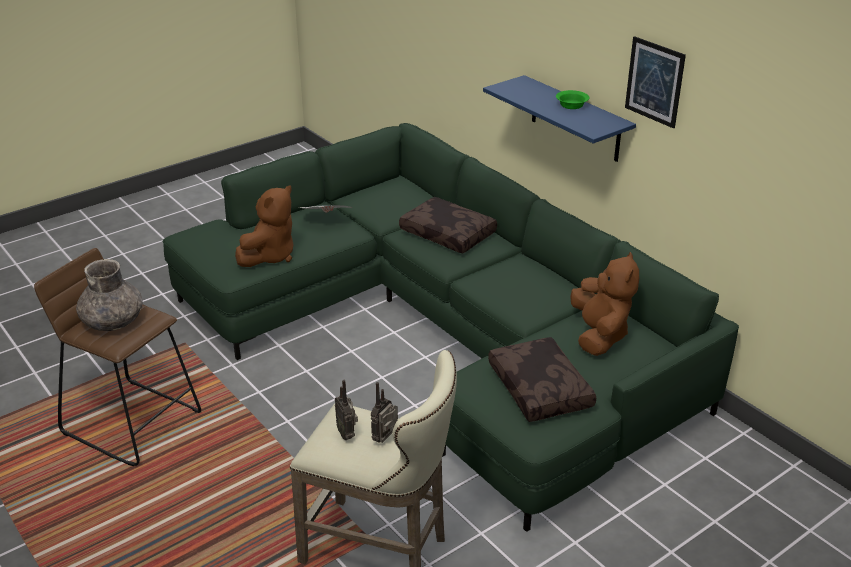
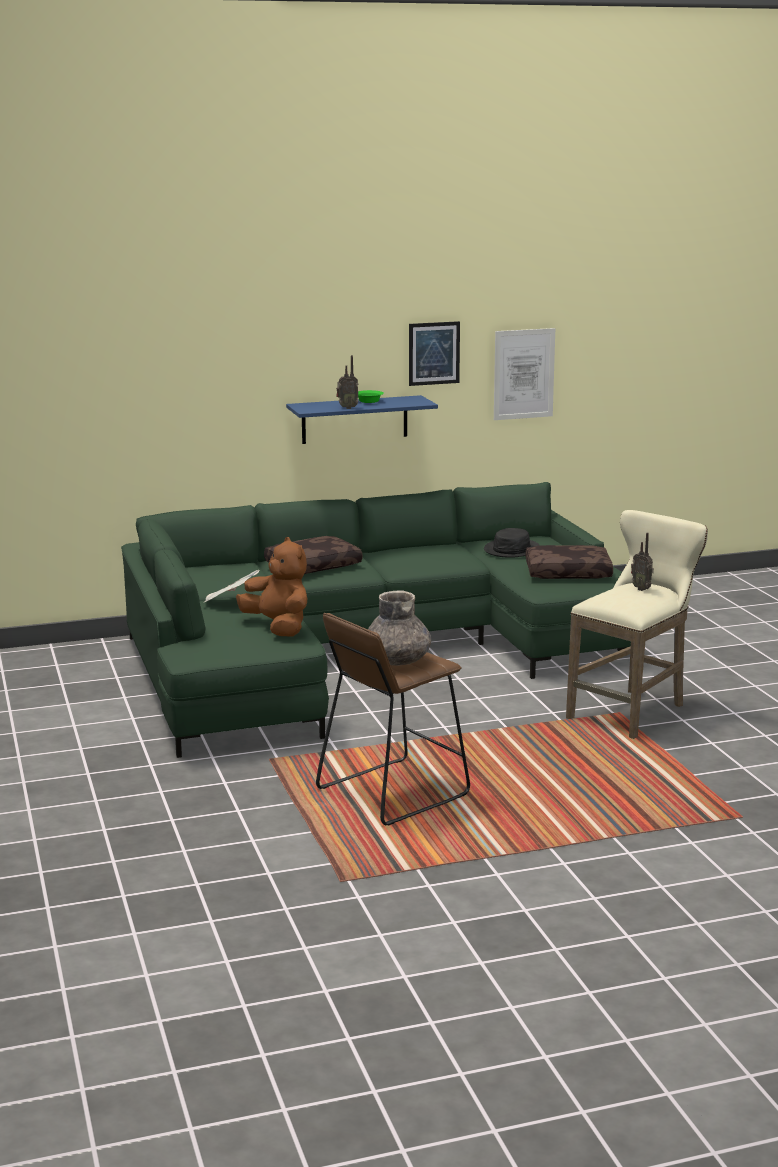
camera: 70 degrees left, 15 degrees down
radio [335,380,358,440] -> radio moved to [336,355,359,409]
brown plush toy [570,252,639,356] -> black hat [484,528,540,558]
none -> picture [494,328,555,420]

